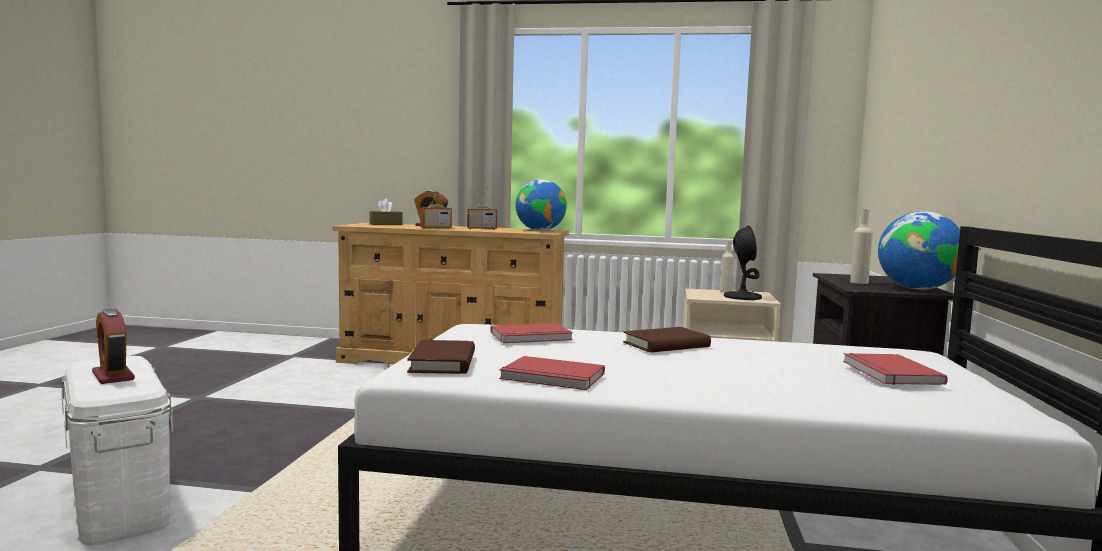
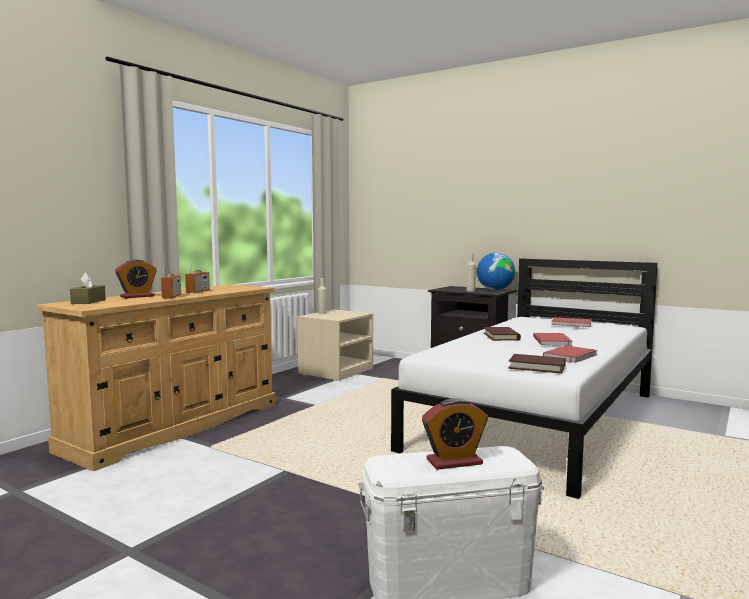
camera: 65 degrees left, 0 degrees up
red book [490,323,573,343] -> red book moved to [533,333,573,346]
globe [515,179,567,231] -> none
black table lamp [724,226,762,300] -> none

